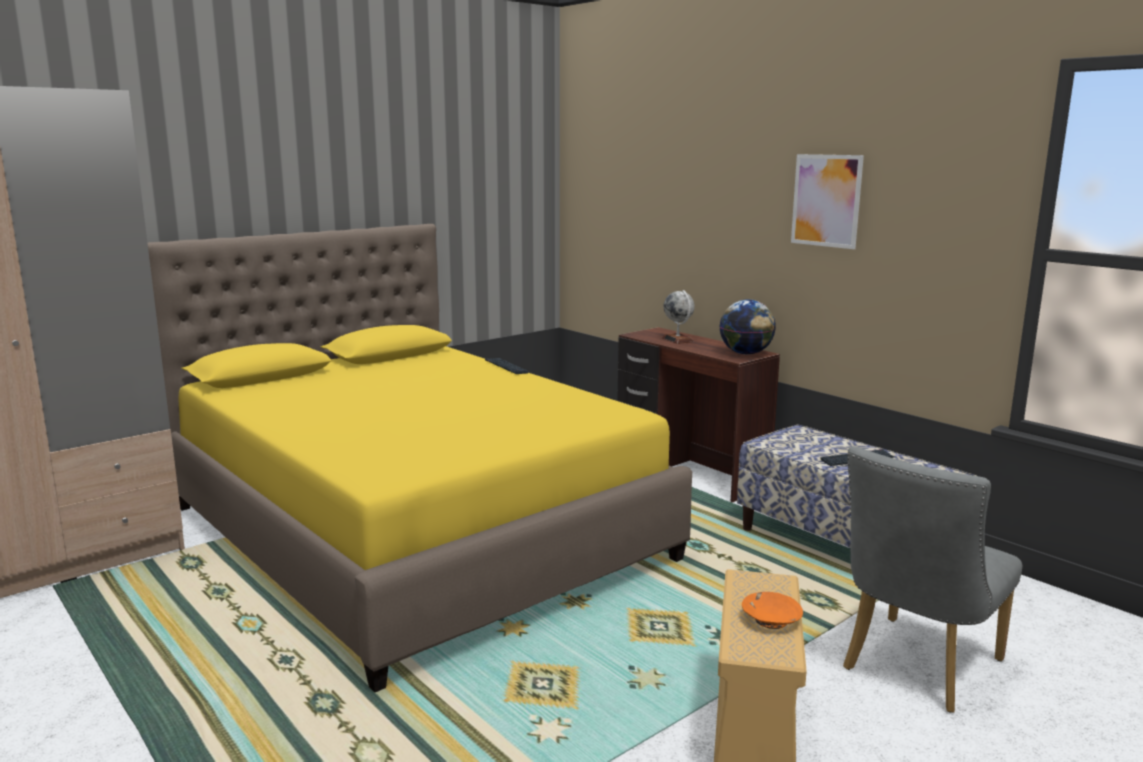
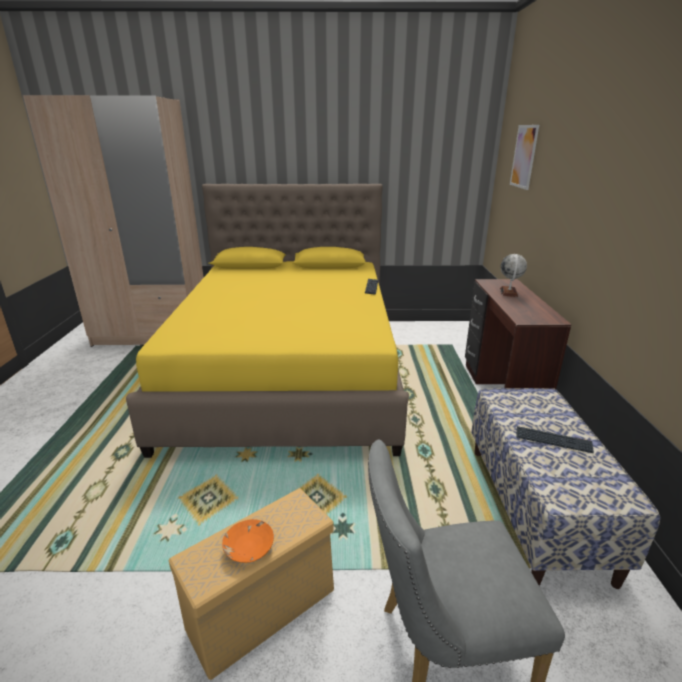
camera: 40 degrees right, 10 degrees up
globe [719,299,776,355] -> none
picture [791,154,864,249] -> picture moved to [510,125,539,190]

